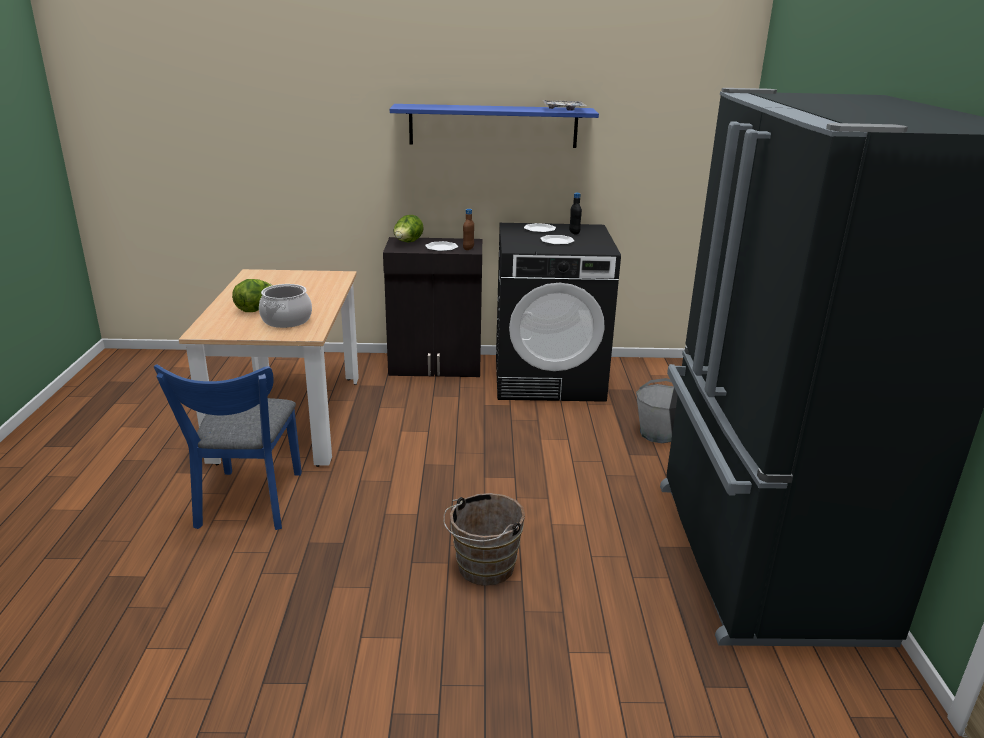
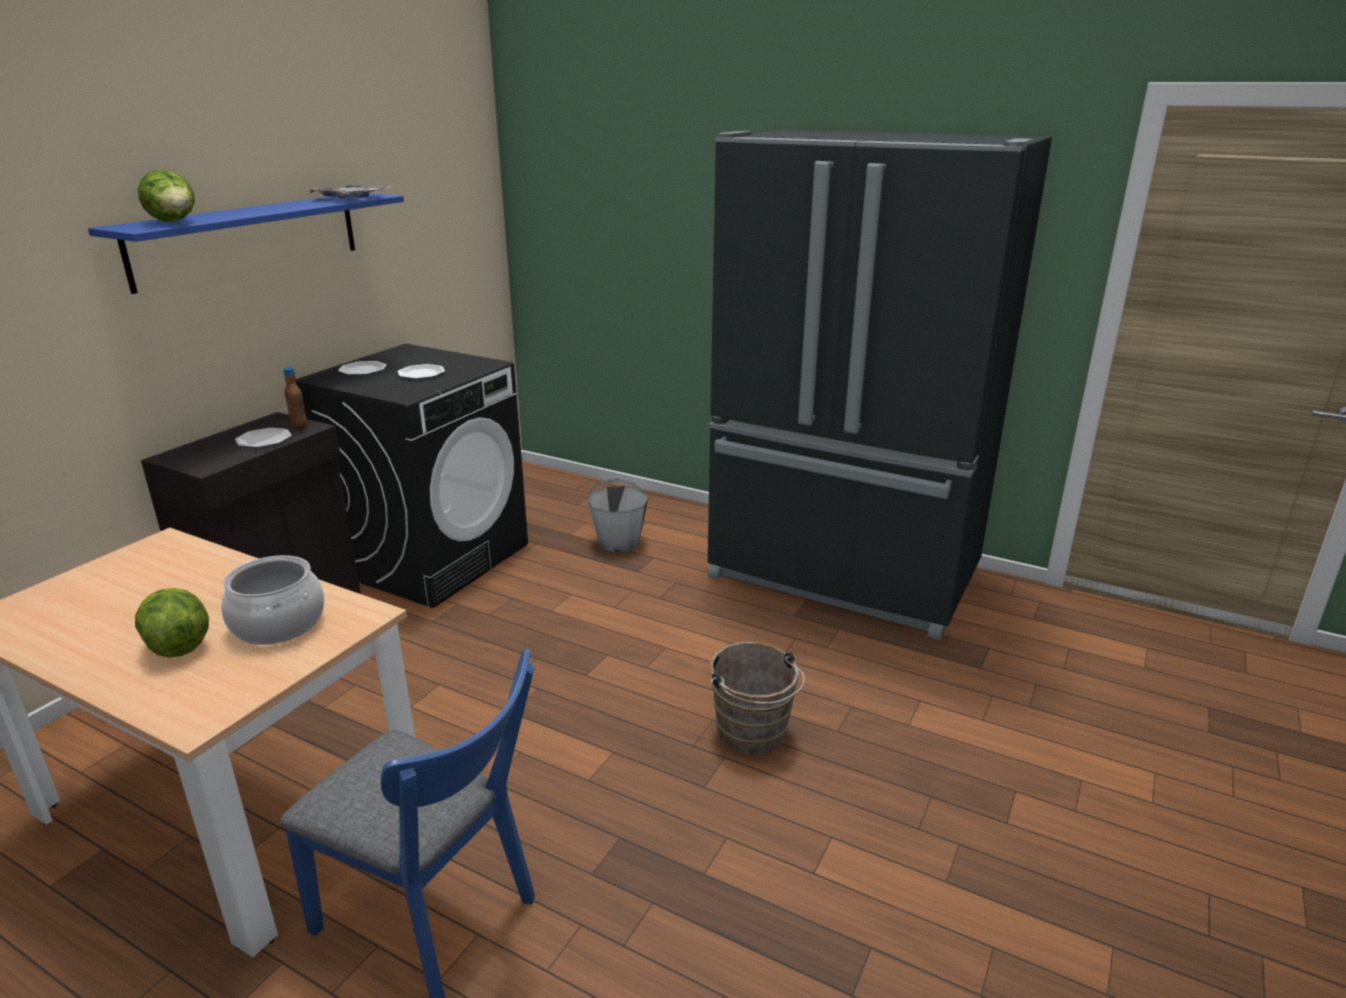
camera: 60 degrees left, 0 degrees up
lettuce [393,215,424,242] -> lettuce moved to [138,170,195,222]
black bottle [569,193,582,235] -> none

